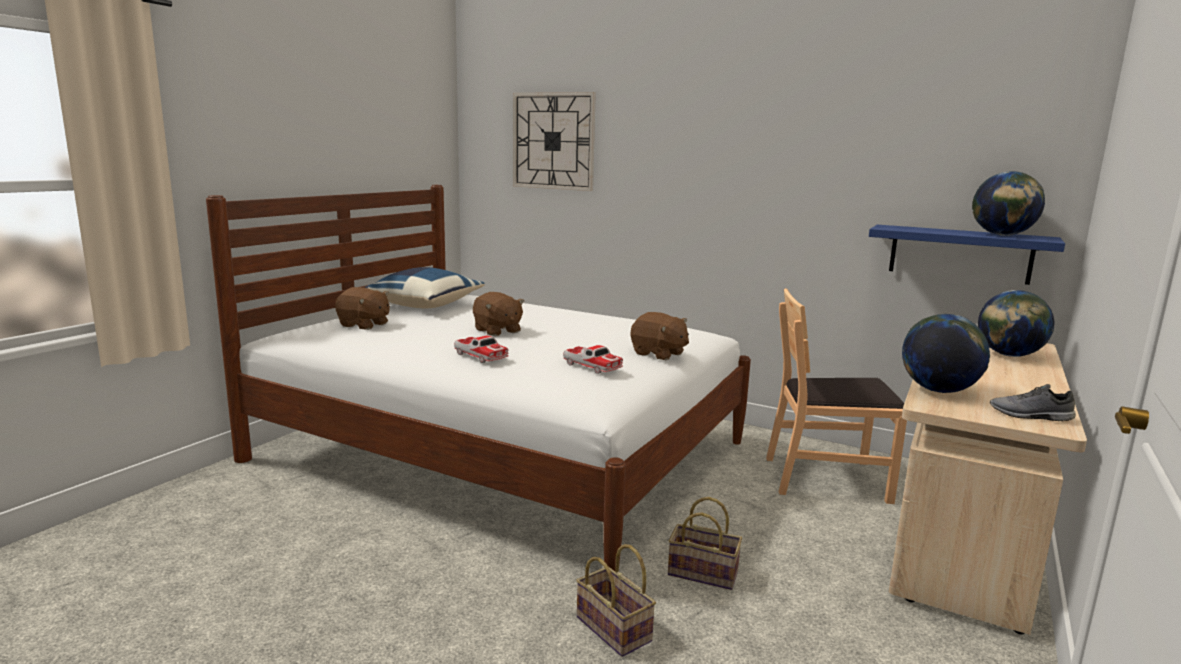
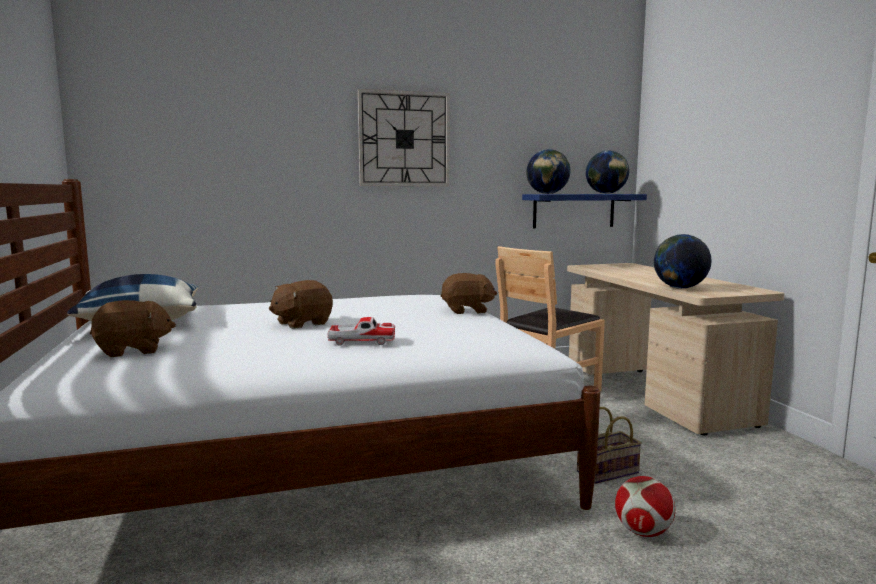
camera: 45 degrees left, 5 degrees down
brown plush toy [473,292,524,336] -> brown plush toy turned 135 degrees clockwise [269,280,333,329]
wall clock [513,92,596,191] -> wall clock moved to [358,89,450,186]
toy car [563,345,623,374] -> none
basket [576,544,656,657] -> football [615,476,675,537]
globe [978,290,1054,357] -> globe moved to [526,149,570,194]
grey shoe [990,384,1076,421] -> none

